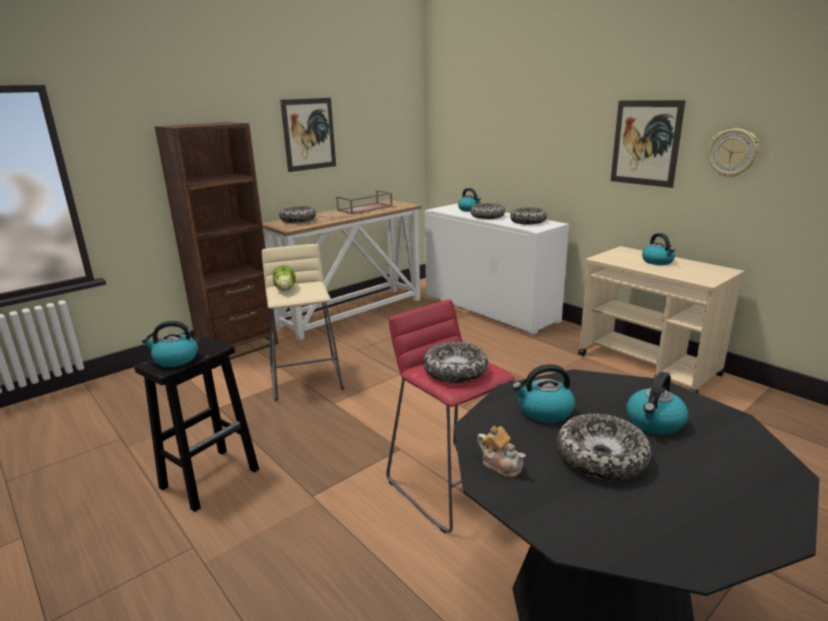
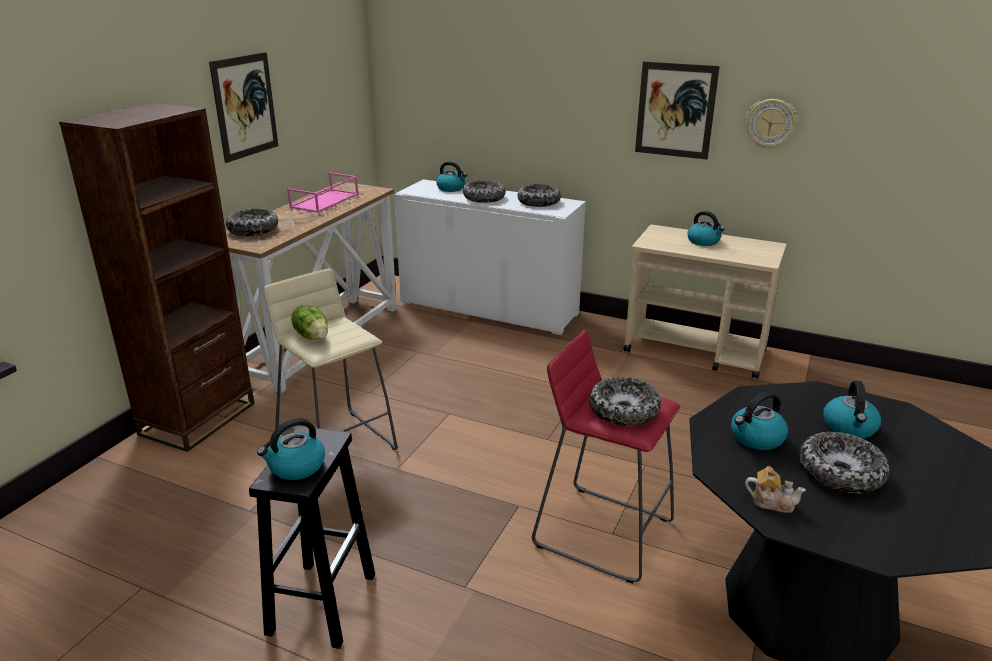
camera: 25 degrees left, 5 degrees up
brown tray [336,190,393,214] -> pink tray [287,172,359,213]

